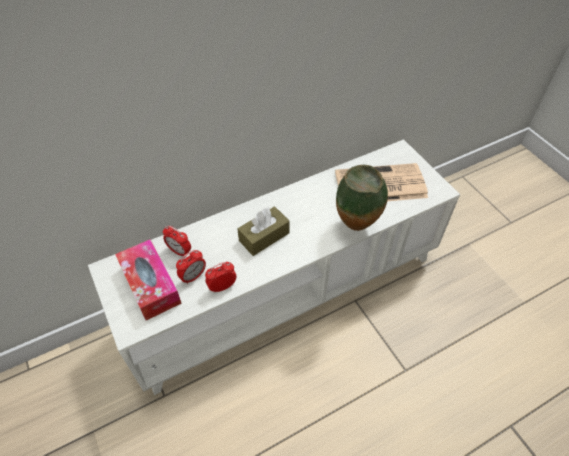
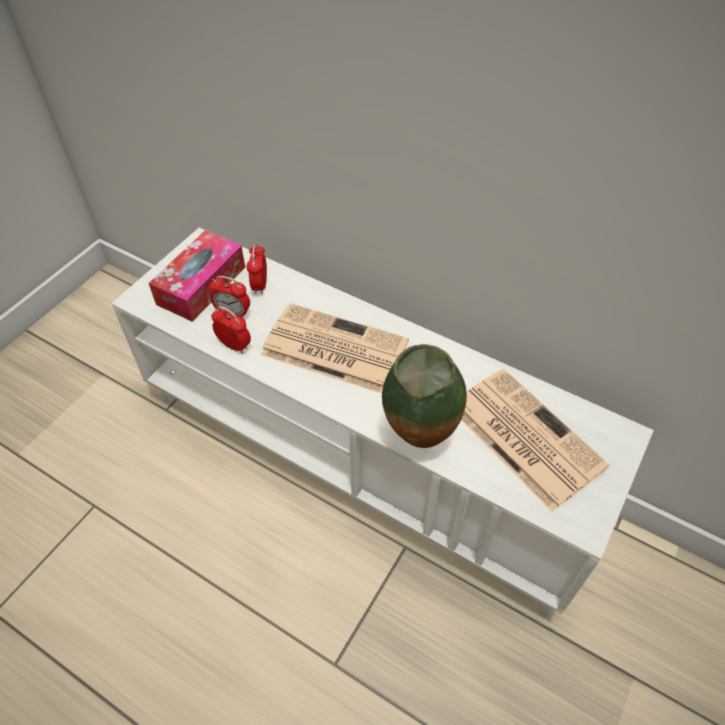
camera: 60 degrees right, 0 degrees up
brown tissue box [238,206,290,256] -> newspaper [261,303,409,393]

